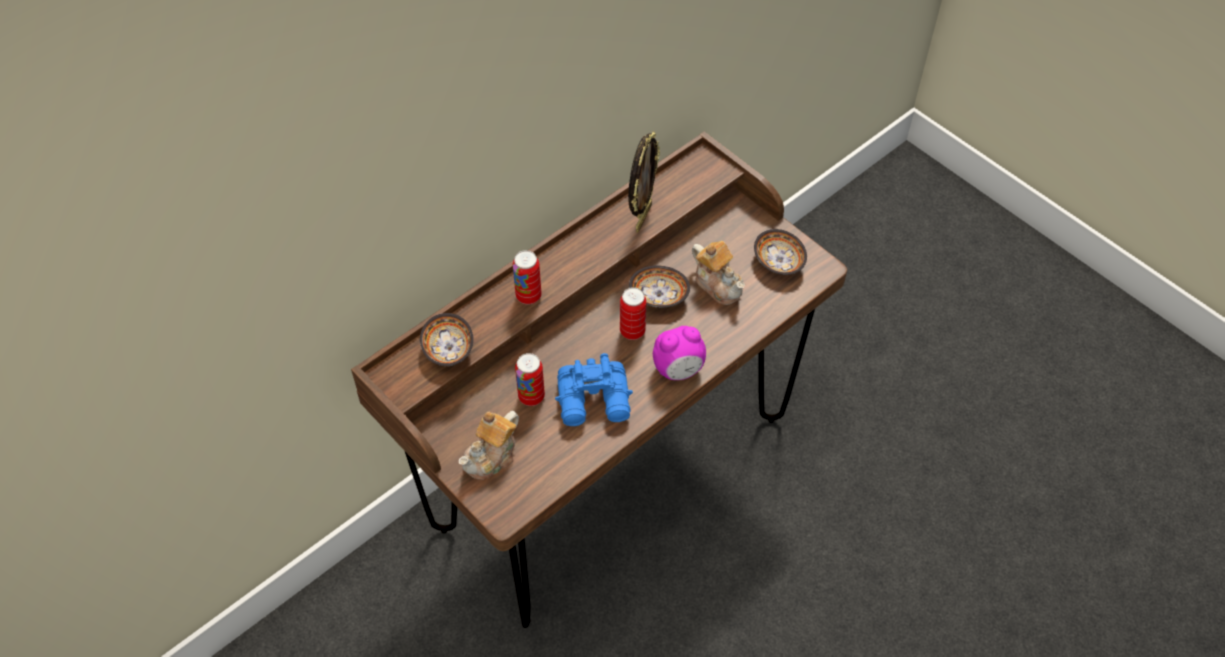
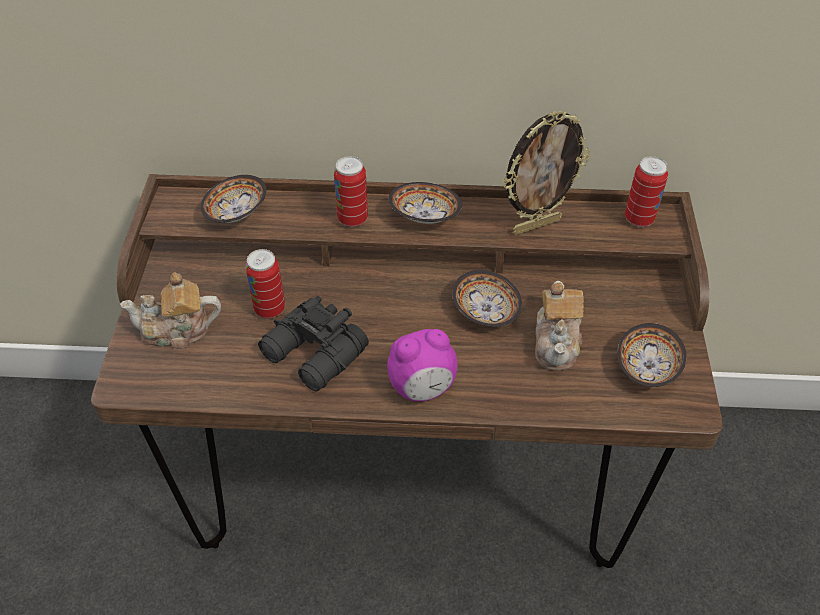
camera: 45 degrees right, 5 degrees down
blue binoculars [555,353,633,426] -> black binoculars [258,296,369,392]
can [620,287,646,340] -> can moved to [625,156,668,227]
alarm clock [653,326,706,380] -> alarm clock turned 45 degrees counterclockwise [387,329,458,401]
none -> bowl [388,182,462,224]

